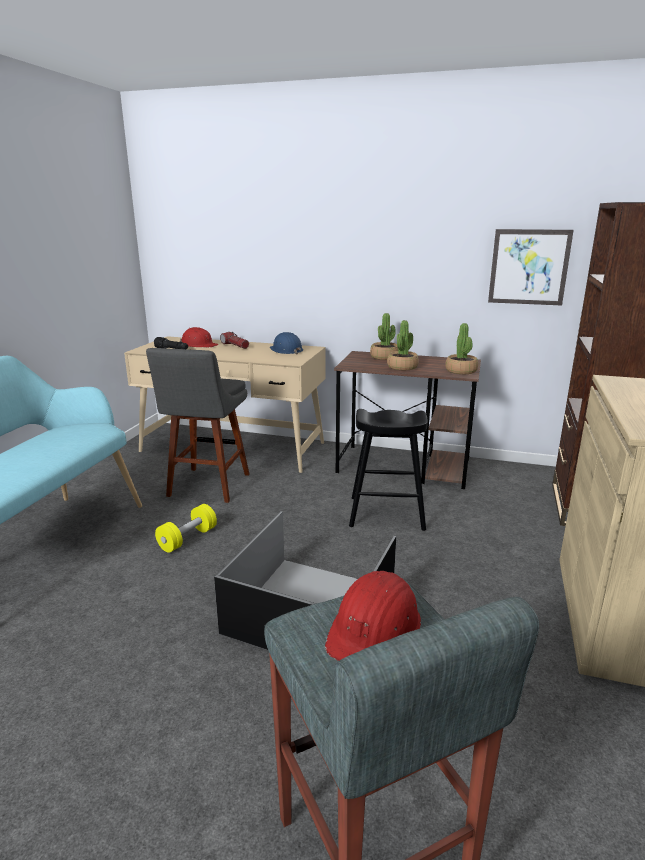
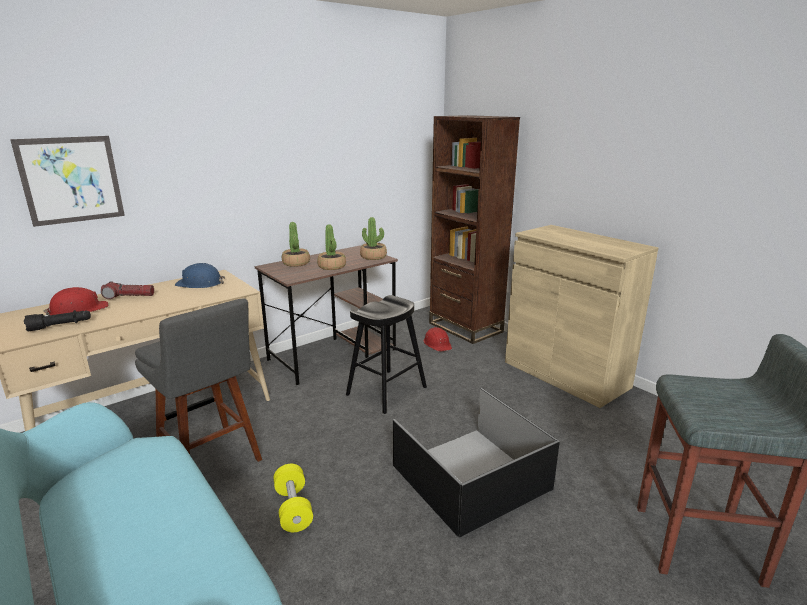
camera: 55 degrees left, 0 degrees up
red hard hat [325,571,421,661] -> red hard hat moved to [424,327,452,352]
picture [488,229,574,305] -> picture moved to [10,136,125,227]

